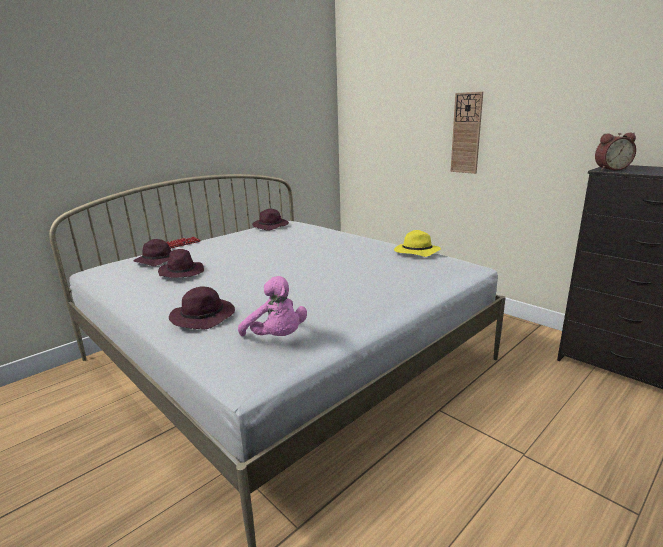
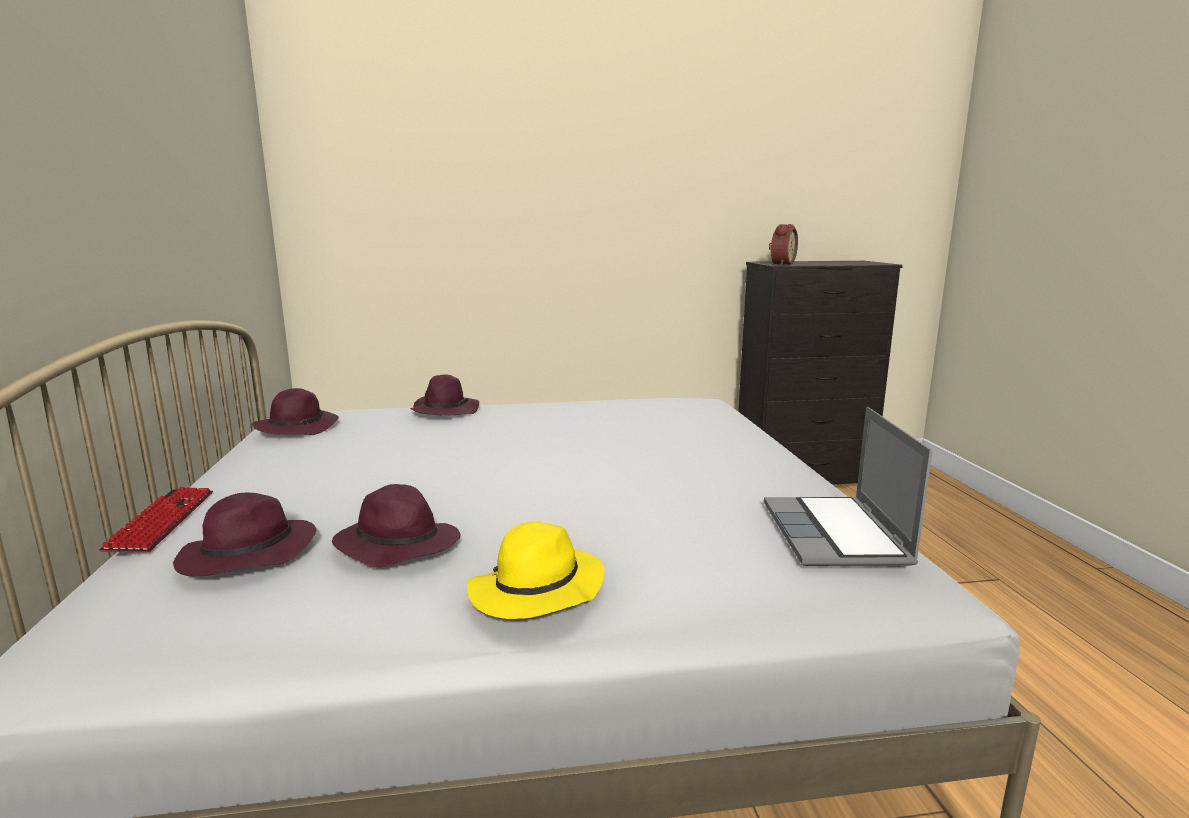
camera: 55 degrees left, 5 degrees down
purple hat [169,286,235,329] -> purple hat moved to [410,374,479,416]
pink plush toy [238,276,307,336] -> laptop [764,407,933,566]
yellow hat [394,230,441,257] -> yellow hat moved to [467,521,604,619]
wall clock [451,92,483,174] -> none

